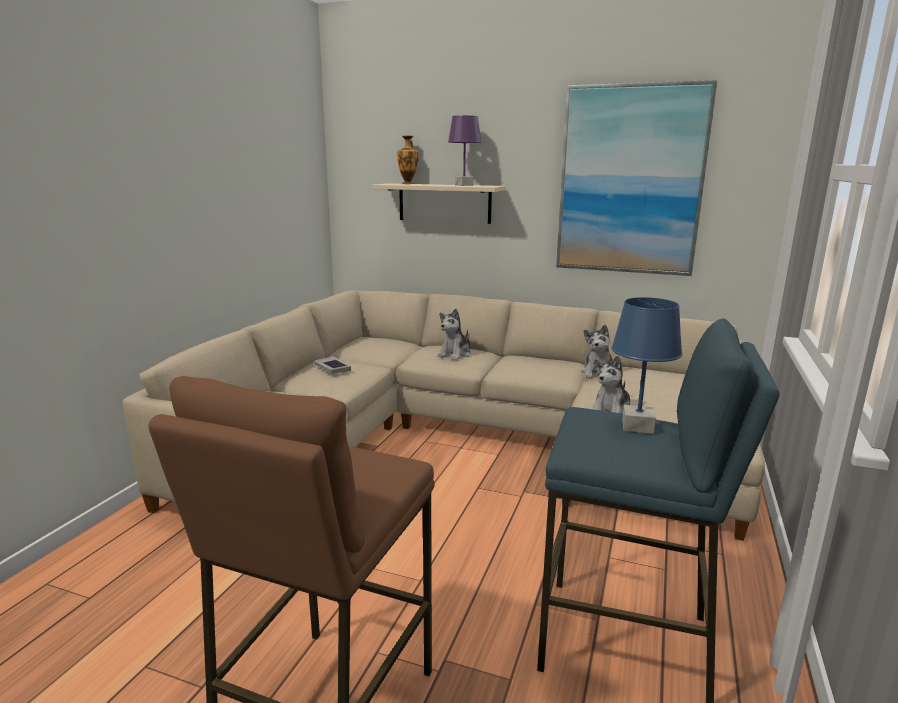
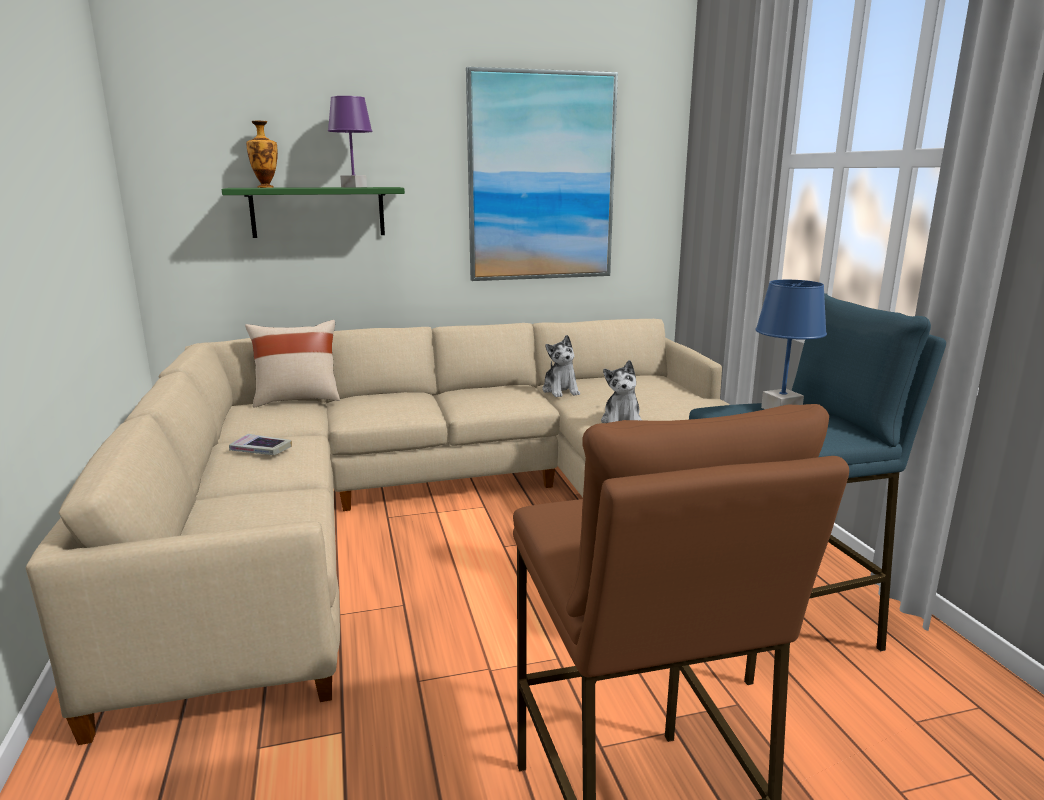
camera: 35 degrees left, 0 degrees up
beige shelf [372,183,506,224] -> green shelf [222,187,405,238]
plush toy [438,308,471,360] -> none
none -> beige pillow [245,320,340,408]

